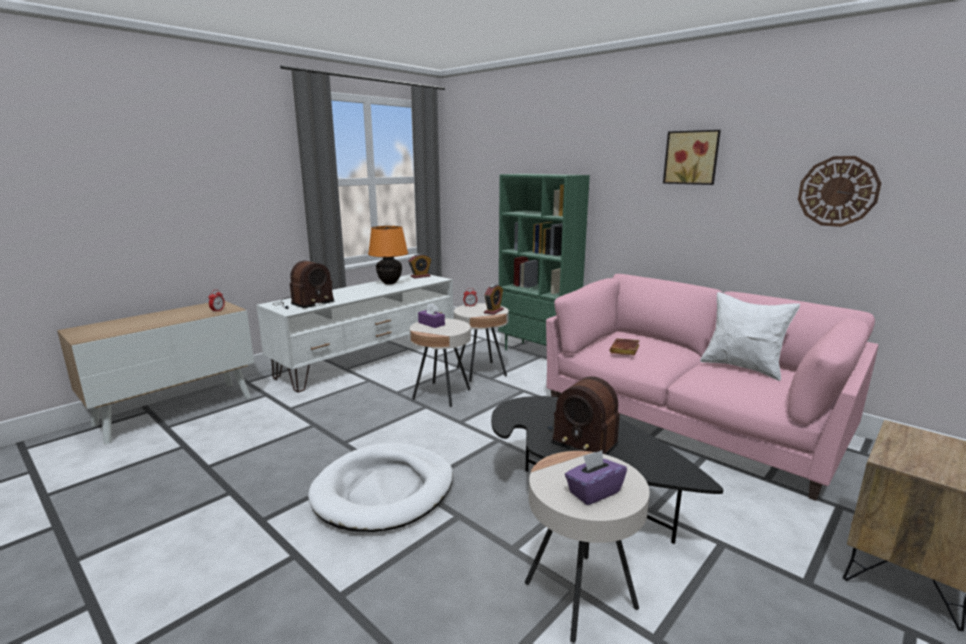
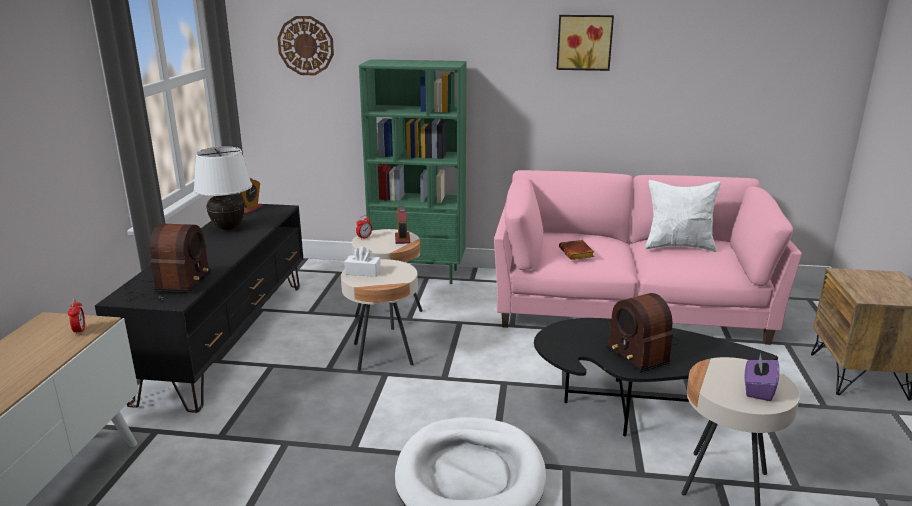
camera: 35 degrees left, 5 degrees up
white tv stand [256,274,453,393] -> black tv stand [95,204,303,413]
orange table lamp [368,226,408,284] -> white table lamp [193,146,252,230]
purple tissue box [418,303,445,328] -> white tissue box [344,246,381,277]
radio [548,376,620,455] -> radio turned 60 degrees clockwise [606,293,680,372]
wall clock [798,156,881,227] -> wall clock moved to [277,16,334,75]

